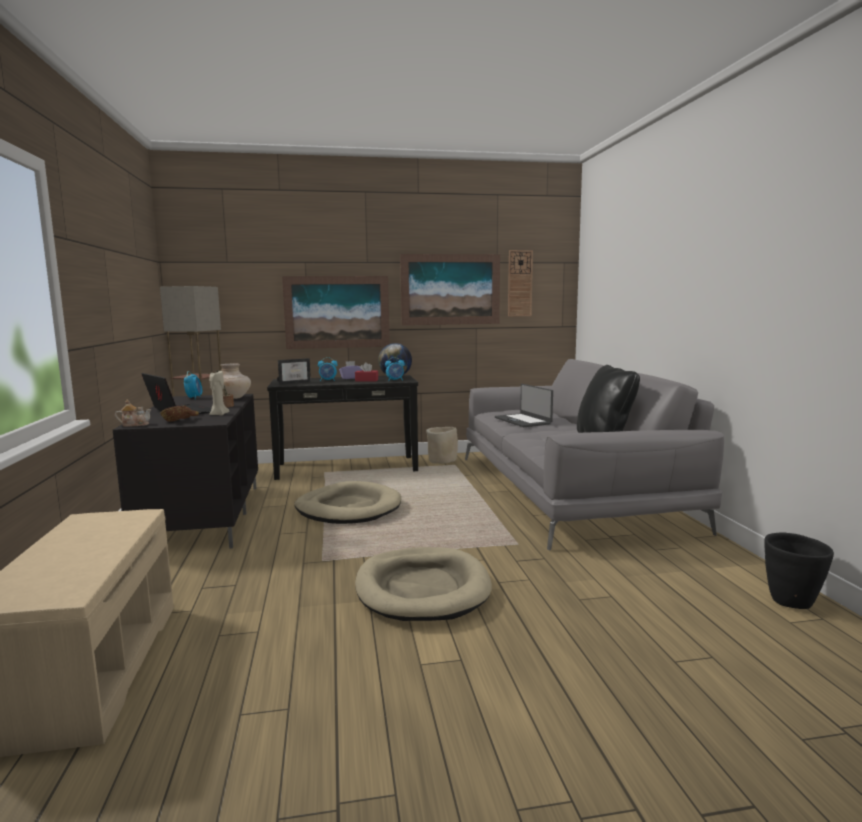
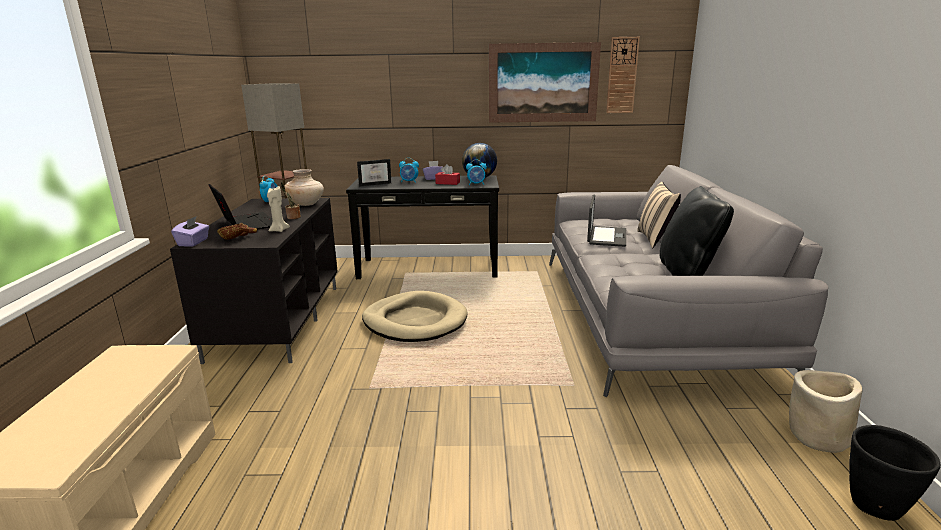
camera: 10 degrees right, 10 degrees up
teapot [115,400,152,427] -> purple tissue box [171,216,209,246]
picture [282,276,390,349] -> none
beige dog bed [355,547,492,621] -> none
beige planter [426,427,458,464] -> beige planter moved to [789,370,862,453]
laptop [495,384,553,427] -> laptop turned 150 degrees counterclockwise [587,194,626,247]
none -> beige pillow [637,182,681,248]

